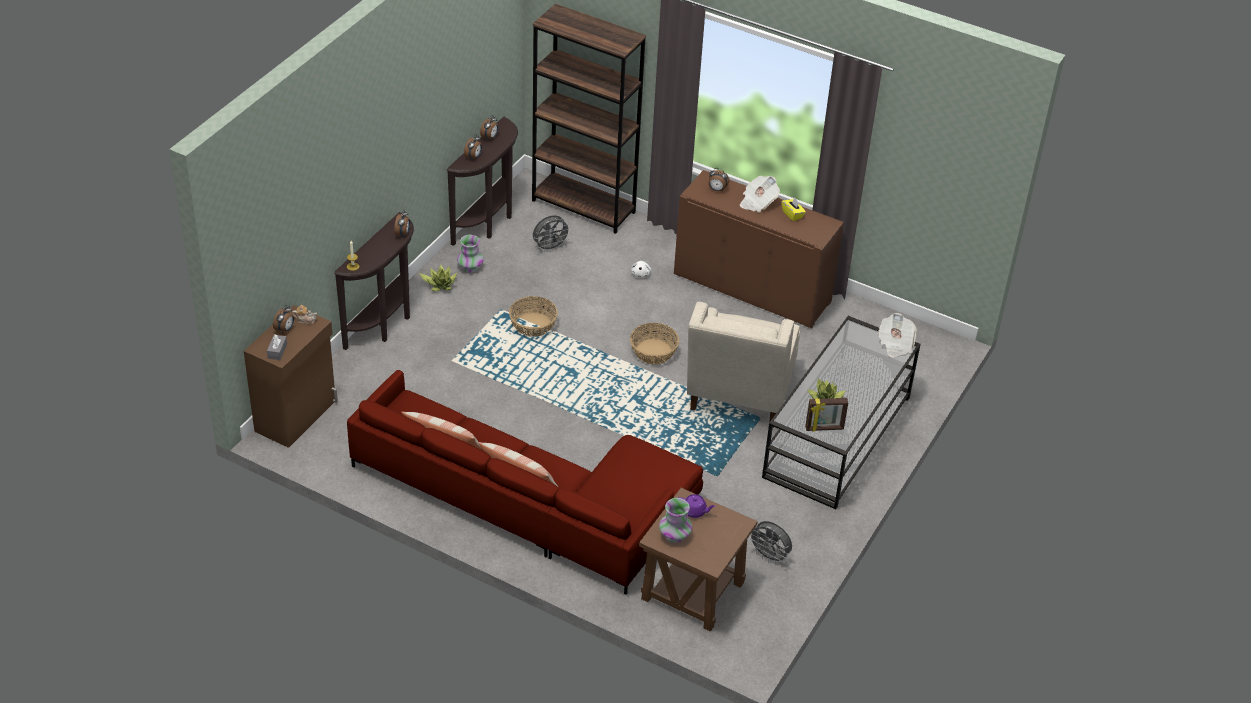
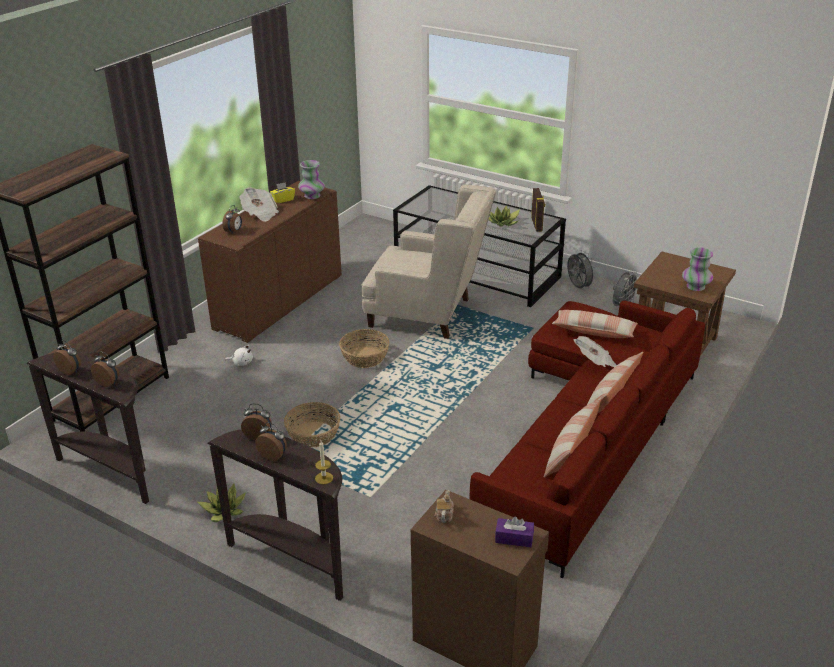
camera: 85 degrees left, 10 degrees down
grey tissue box [267,334,287,360] -> purple tissue box [495,516,534,547]
alarm clock [273,305,294,334] -> alarm clock moved to [255,422,287,461]
vase [457,235,484,272] -> vase moved to [298,160,325,199]
grey fan [533,215,571,252] -> grey fan moved to [567,250,596,289]
purple teapot [678,494,716,518] -> none
newspaper [878,313,917,358] -> newspaper moved to [574,336,617,367]
none -> pillow [552,310,638,338]

